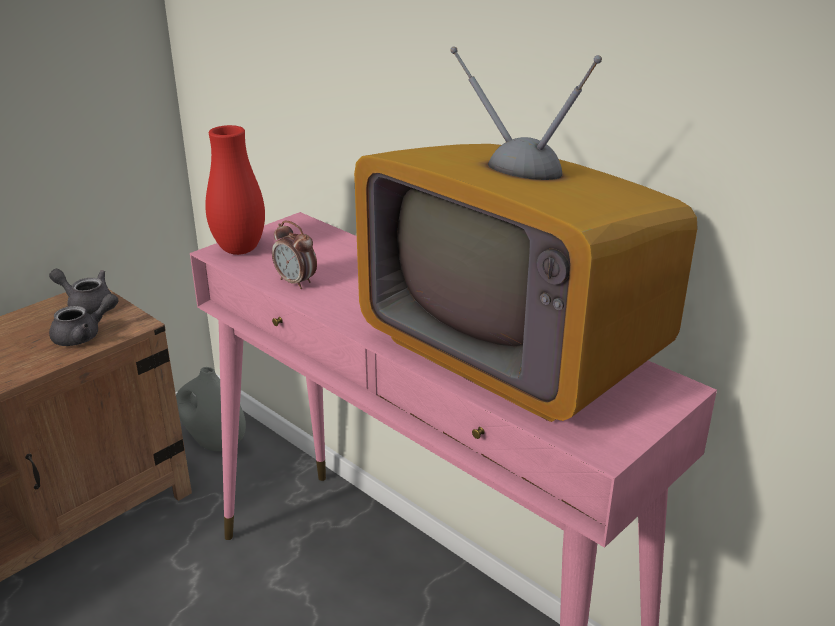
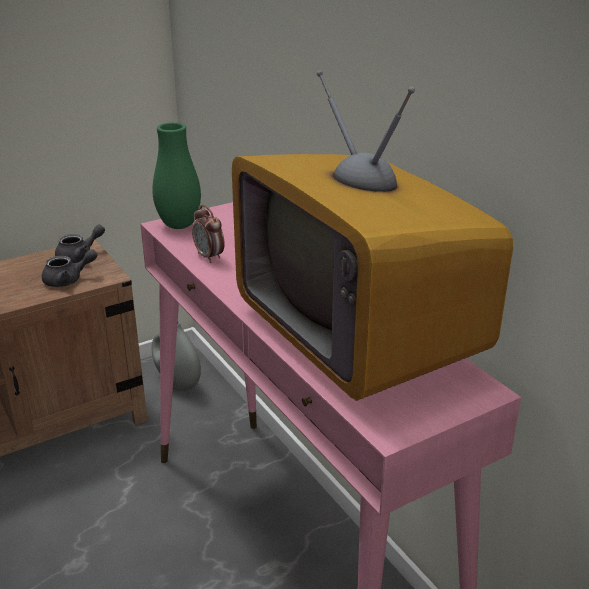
camera: 15 degrees right, 0 degrees up
grey teapot [49,269,111,315] -> grey teapot turned 105 degrees clockwise [55,225,105,263]
red vase [205,125,265,255] -> green vase [152,122,201,229]

